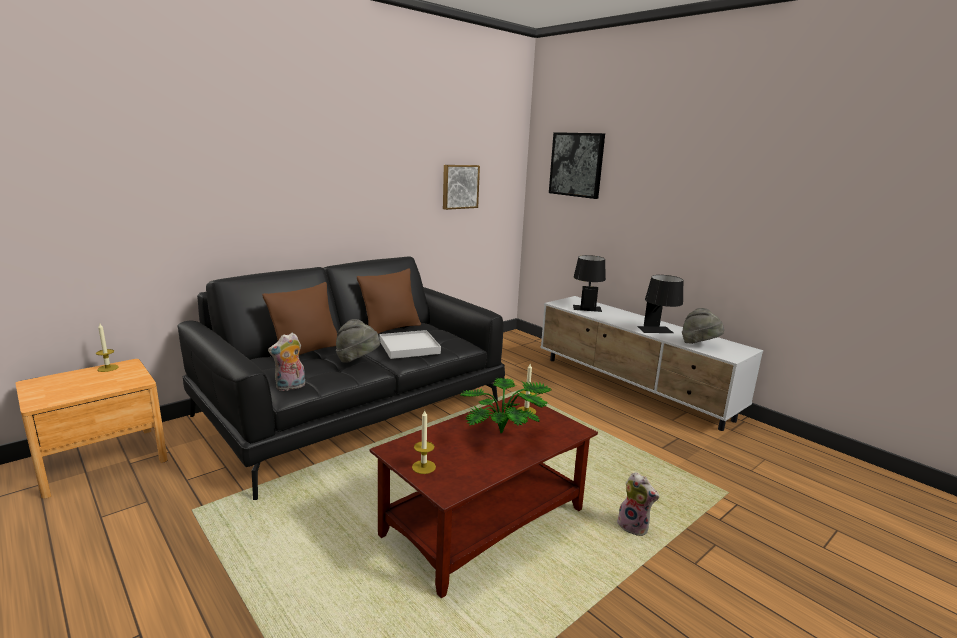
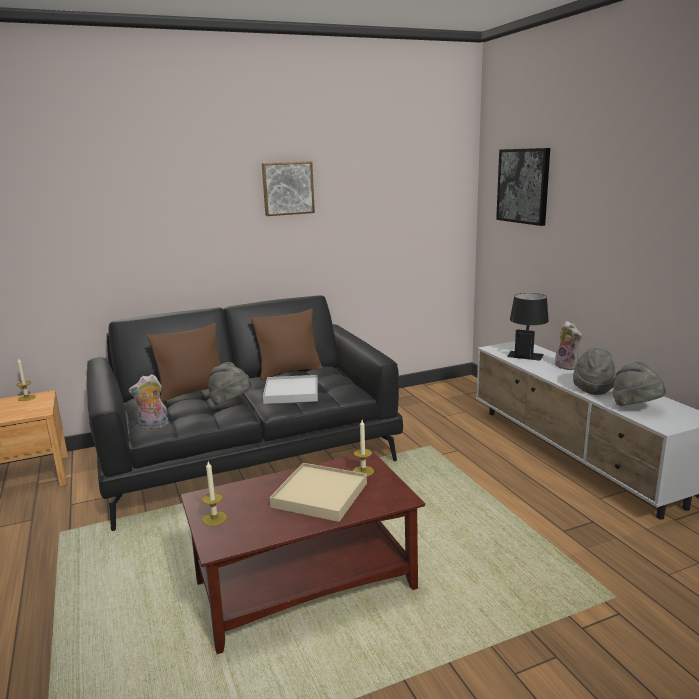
camera: 20 degrees right, 0 degrees up
picture [443,165,480,210] -> picture moved to [262,161,315,216]
potted plant [460,378,552,433] -> beige tray [270,463,367,522]
plush toy [617,472,659,536] -> plush toy moved to [555,321,582,370]
black table lamp [637,275,683,333] -> grey hat [573,348,616,395]

